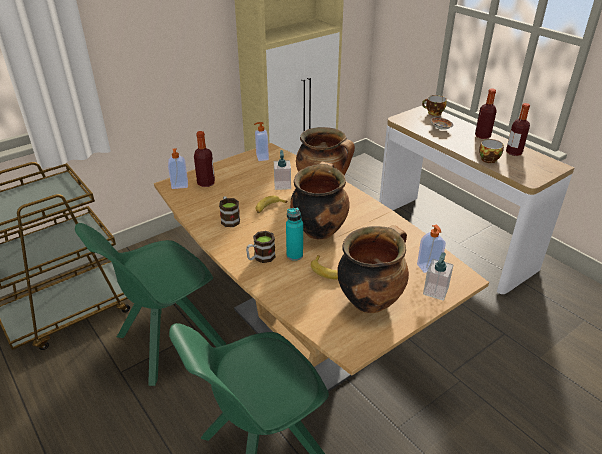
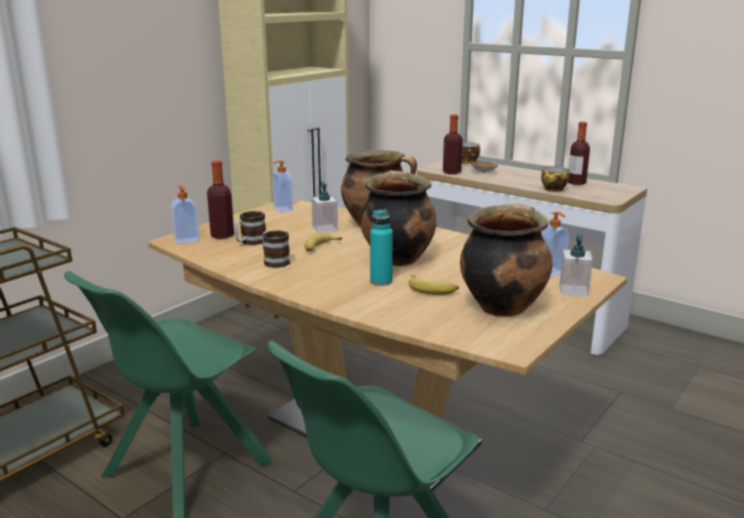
camera: 15 degrees left, 15 degrees down
mug [246,231,275,263] -> mug moved to [234,211,266,245]
bottle [475,88,497,139] -> bottle moved to [443,114,463,174]

